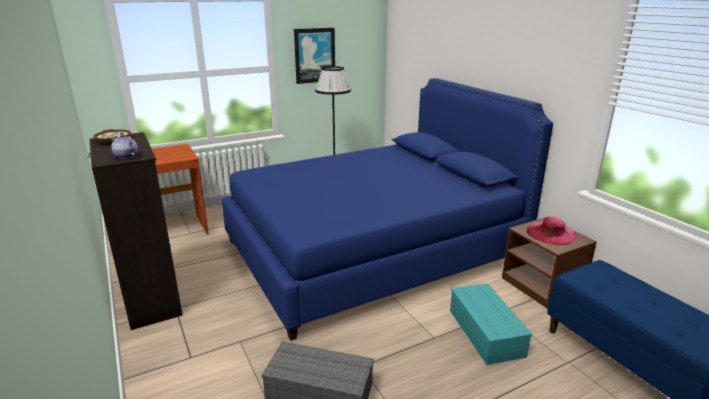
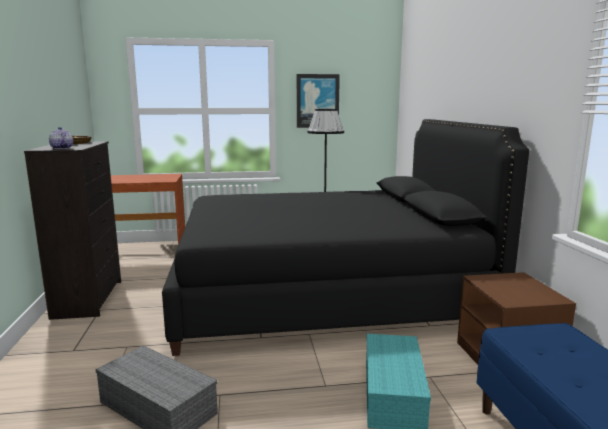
camera: 20 degrees right, 10 degrees down
blue bed [222,78,553,341] -> black bed [162,119,529,356]
pink hat [527,216,577,245] -> none

